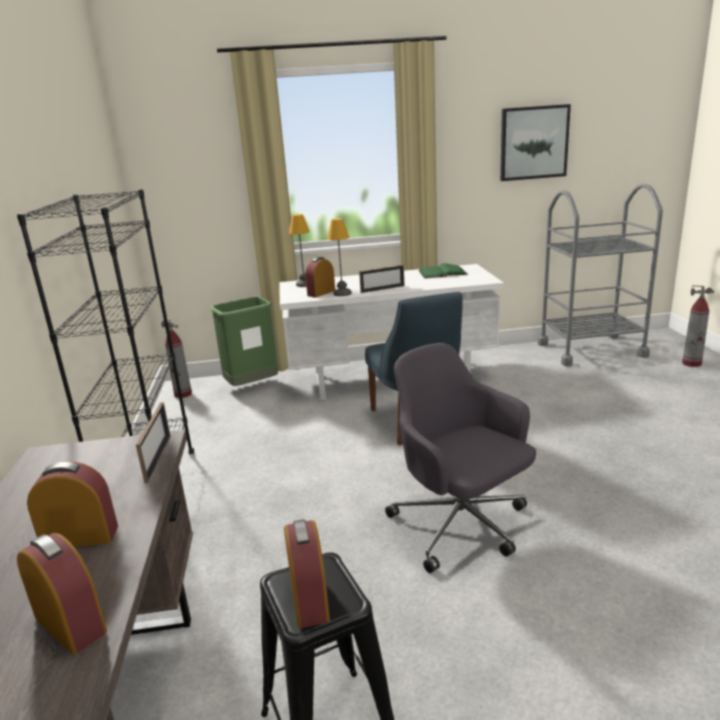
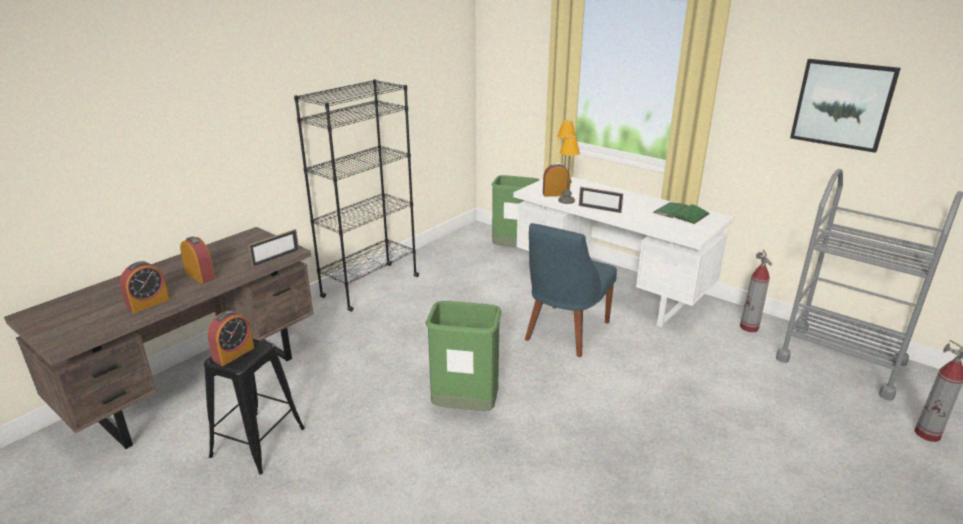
camera: 45 degrees right, 5 degrees up
alarm clock [17,533,107,655] -> alarm clock turned 45 degrees clockwise [120,261,170,313]
fire extinguisher [161,318,192,398] -> fire extinguisher moved to [740,250,772,332]
grey office chair [385,343,536,573] -> green trash can [426,301,502,411]

